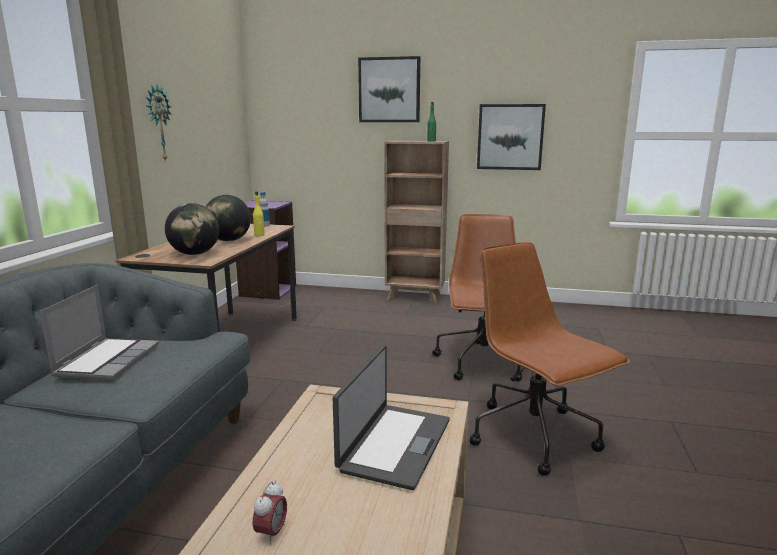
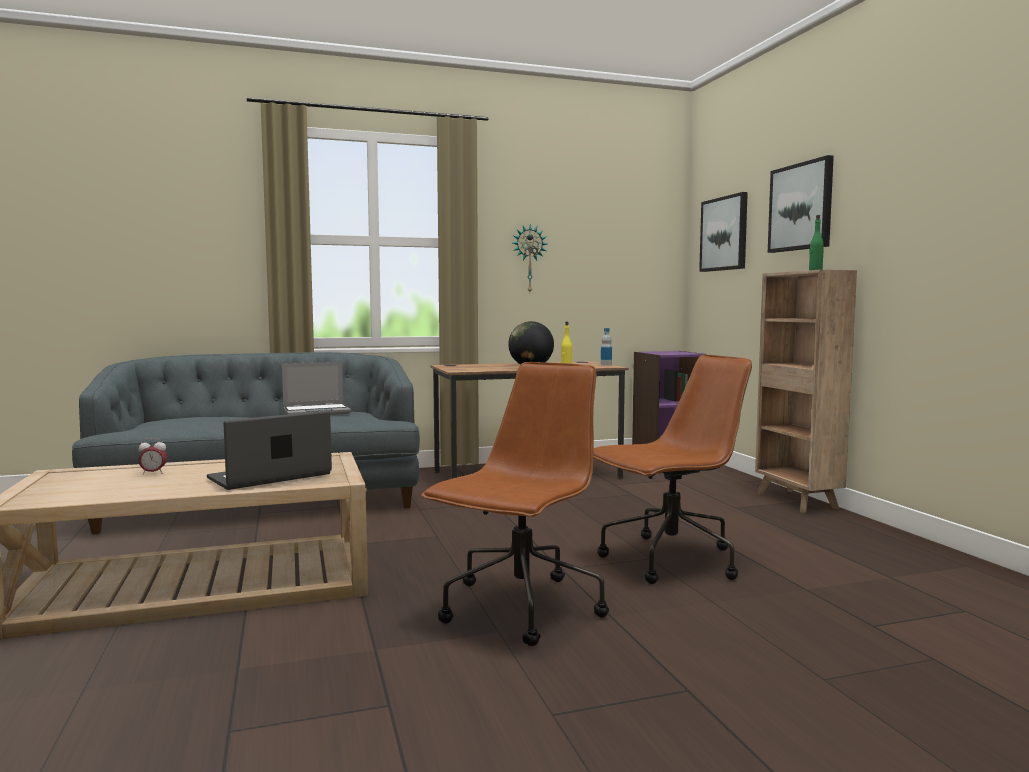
camera: 60 degrees right, 10 degrees down
globe [165,203,219,255] -> none
laptop [333,345,450,490] -> laptop turned 150 degrees clockwise [207,411,332,490]
picture [477,104,546,170] -> picture moved to [699,192,748,272]

